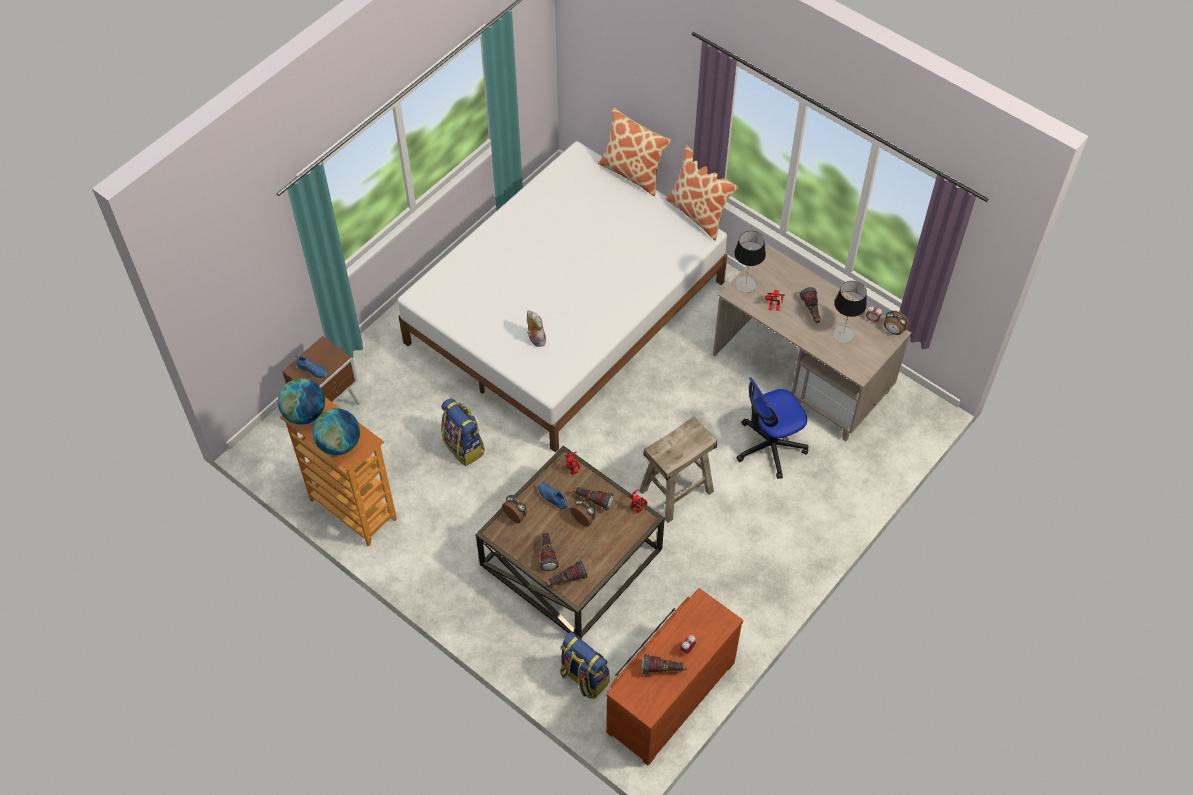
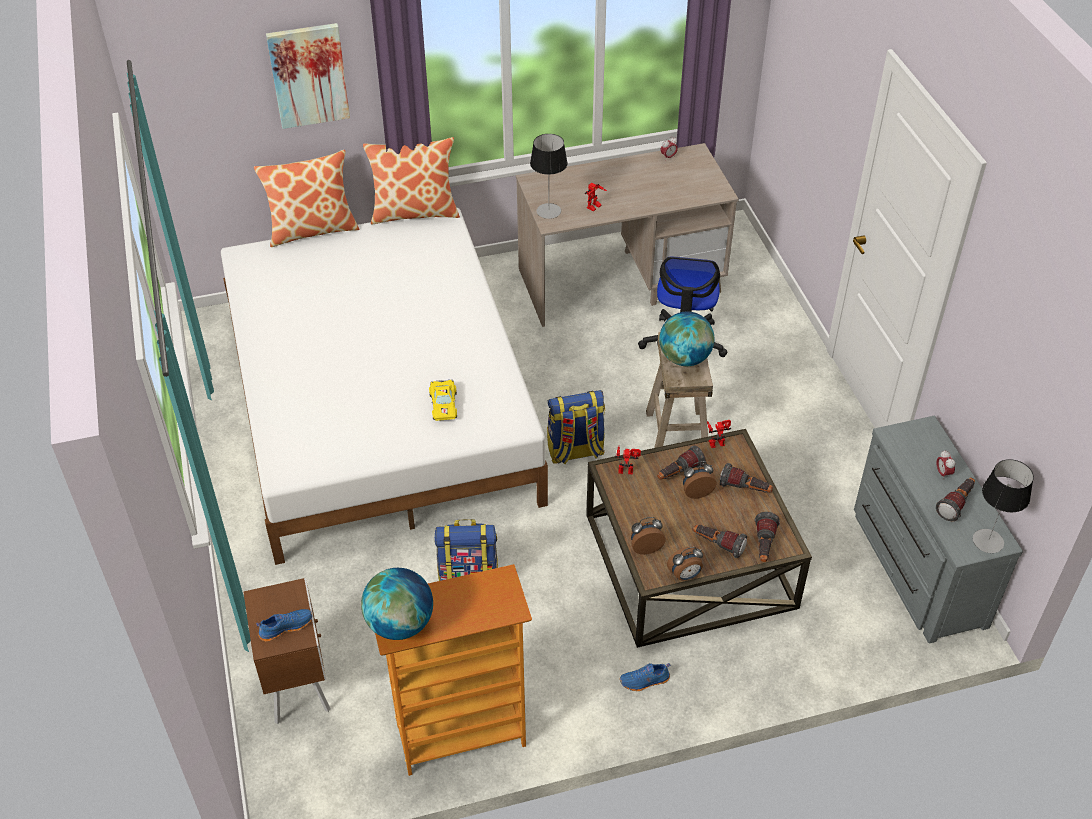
camera: 55 degrees left, 10 degrees down
globe [312,408,360,455] -> globe moved to [659,311,714,366]
plush toy [527,310,548,347] -> yellow toy car [429,380,457,421]
blue shoe [538,482,569,511] -> blue shoe moved to [619,663,670,691]
backpack [560,632,610,699] -> backpack moved to [547,390,605,464]
brown dresser [606,588,743,766] -> grey dresser [854,416,1023,644]
flashlight [800,287,820,323] -> flashlight moved to [720,463,773,493]
table lamp [833,281,867,343] -> table lamp moved to [973,459,1034,553]
alarm clock [884,311,909,335] -> alarm clock moved to [667,547,703,580]
none -> picture [266,23,350,129]

